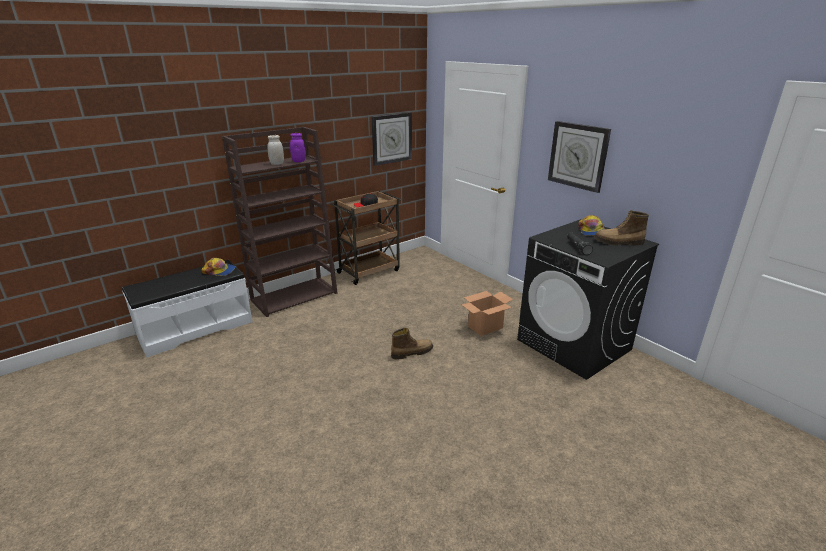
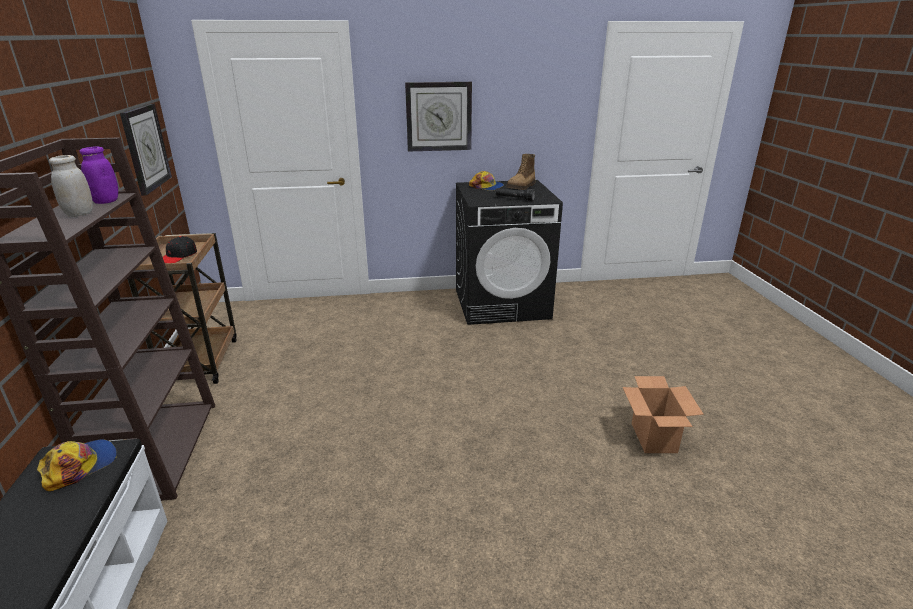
camera: 60 degrees left, 0 degrees up
boot [391,328,433,360] -> none
cardboard box [462,291,513,336] -> cardboard box moved to [622,376,704,453]

